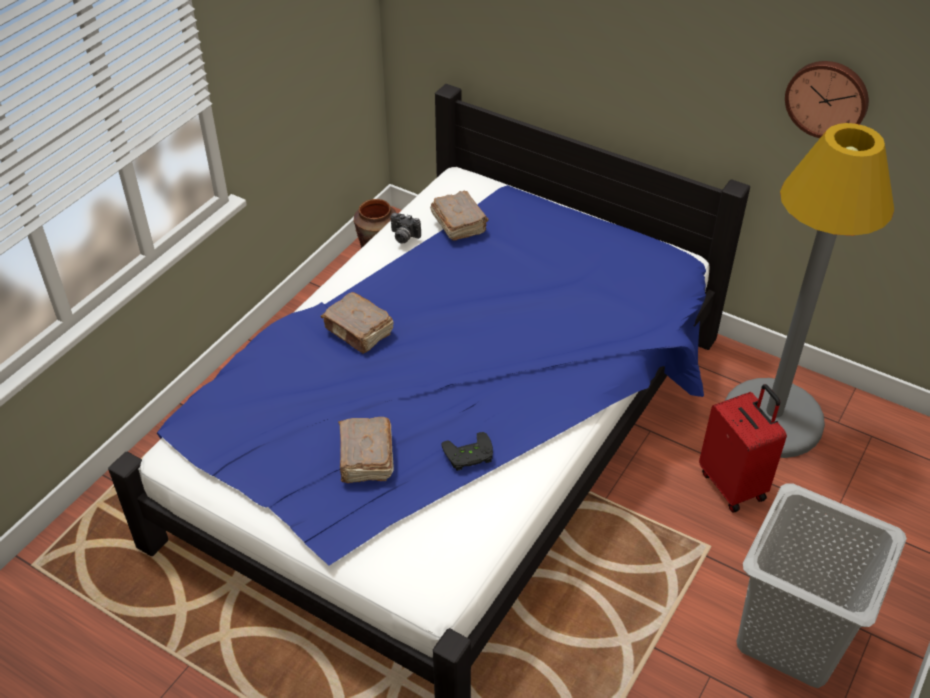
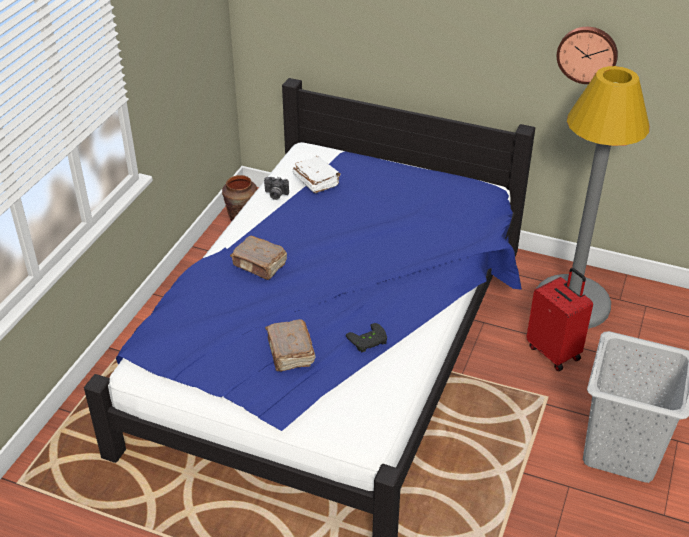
camera: 10 degrees left, 5 degrees down
brown book [430,191,489,241] -> white book [292,156,341,193]

